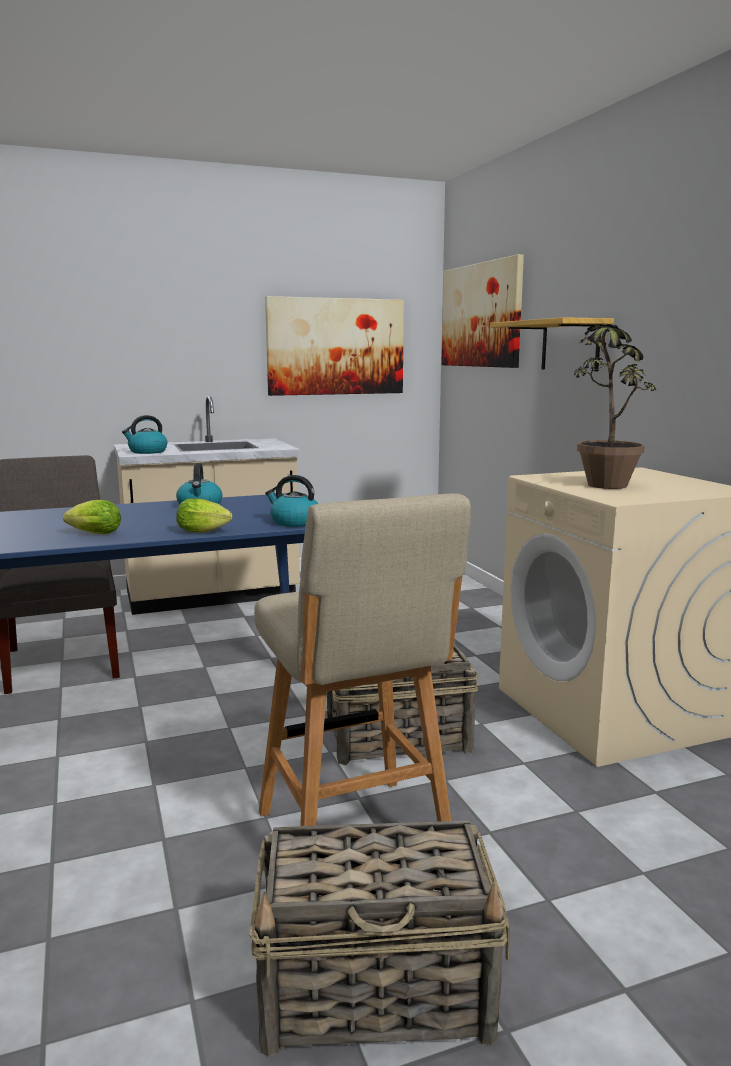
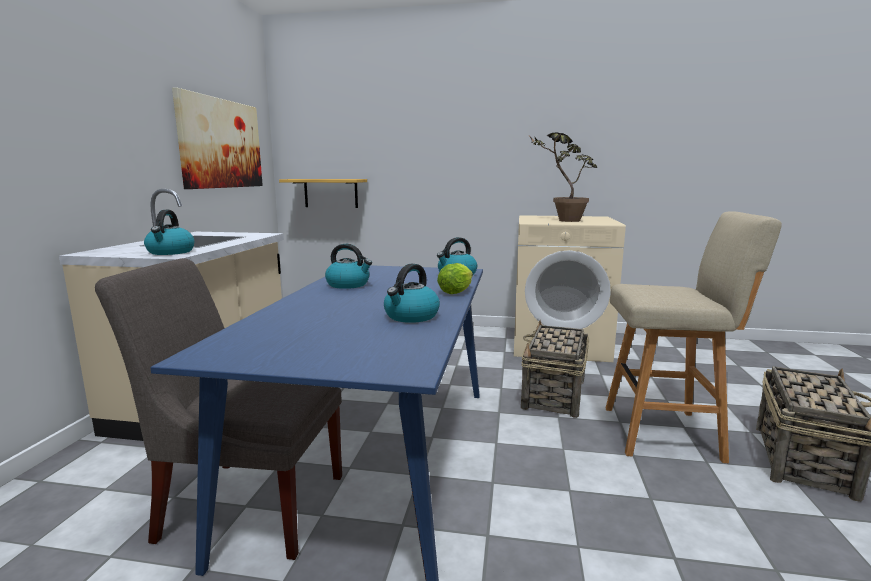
camera: 60 degrees left, 0 degrees up
lettuce [63,500,121,534] -> kettle [384,264,440,323]
picture [441,254,524,368] -> none
shelf [490,317,614,371] -> shelf moved to [279,179,367,208]

